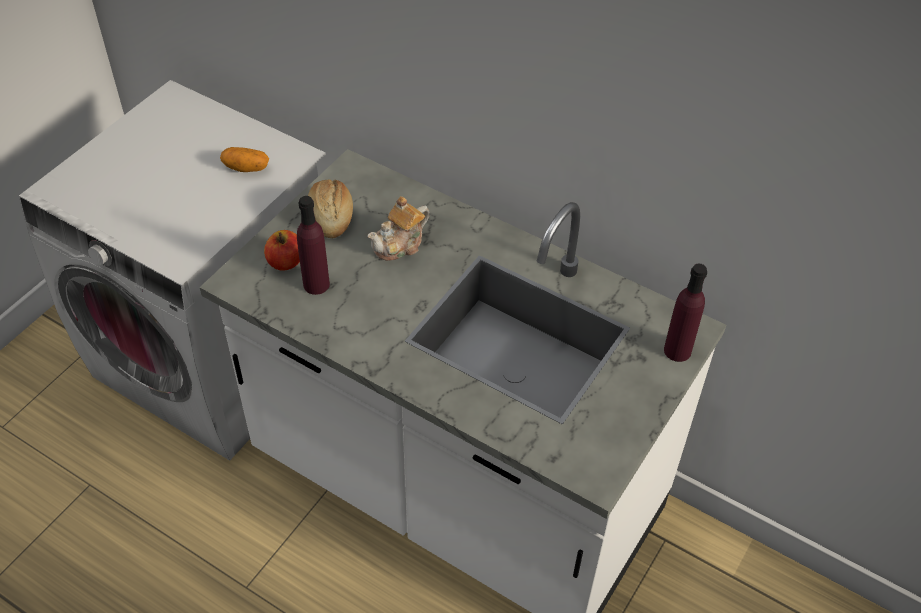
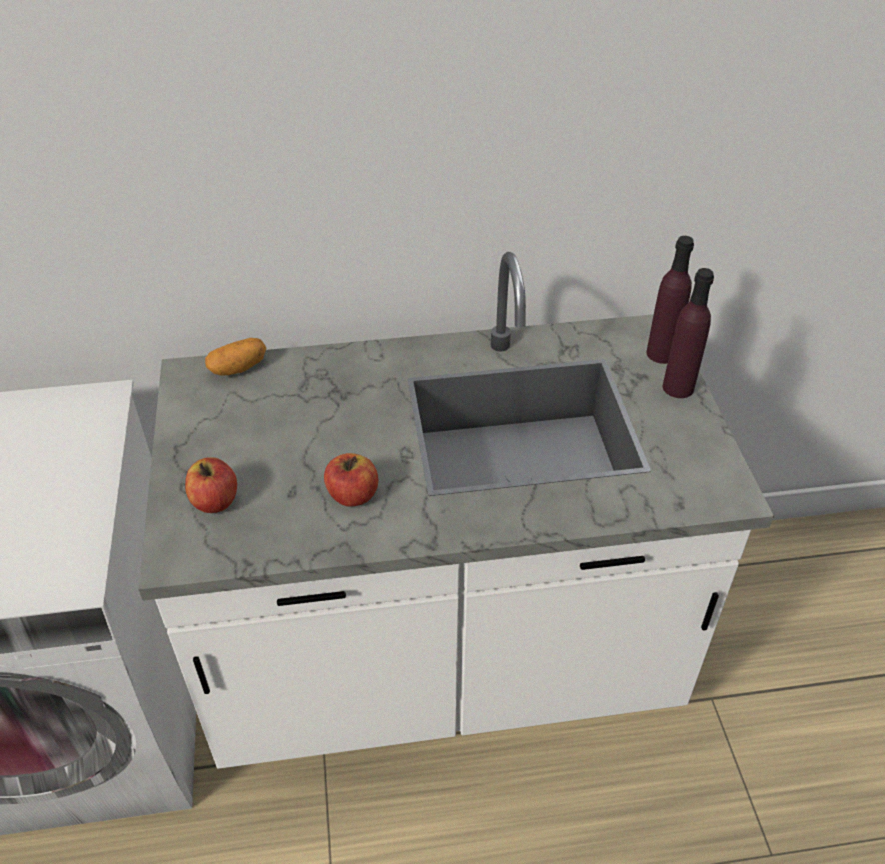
camera: 40 degrees left, 5 degrees down
potato [220,147,269,172] -> potato moved to [205,338,266,375]
purple bottle [297,196,330,295] -> purple bottle moved to [663,268,714,398]
bread [308,179,353,238] -> none
teapot [367,196,430,261] -> none
none -> apple [324,453,378,506]

